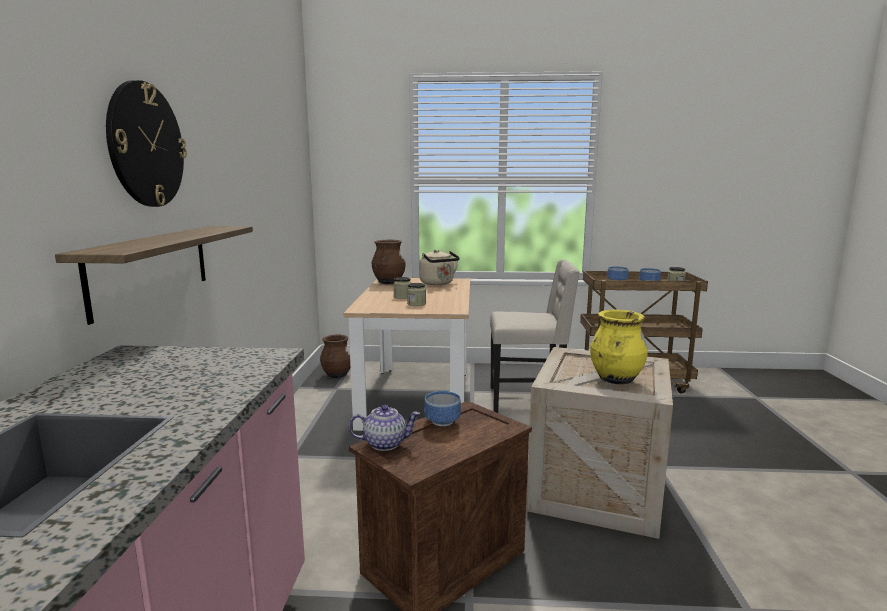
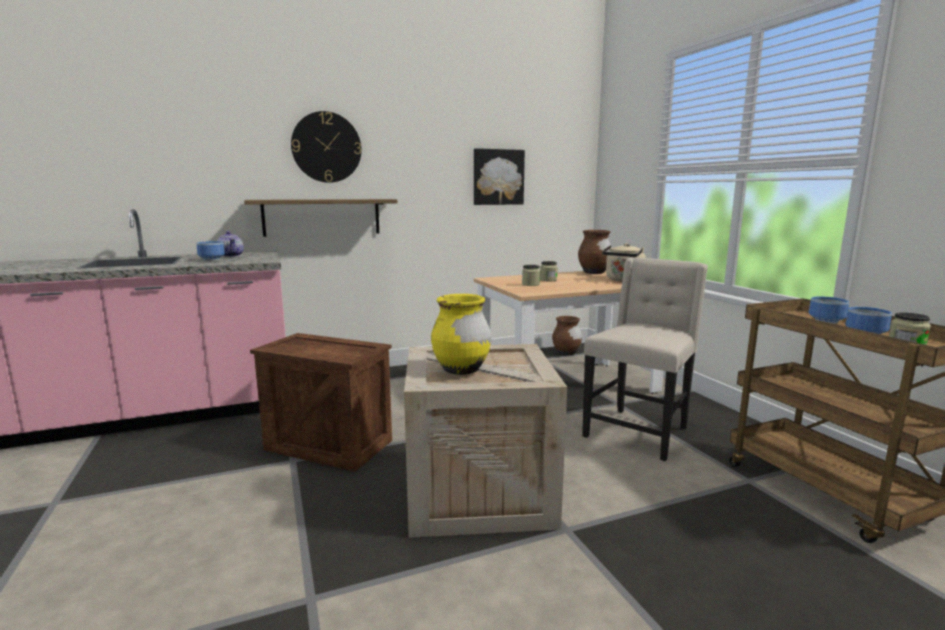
camera: 65 degrees right, 0 degrees up
teapot [348,405,420,451] -> teapot moved to [217,231,244,257]
bowl [424,391,461,426] -> bowl moved to [196,241,225,261]
beige chair [490,260,580,413] -> beige chair turned 120 degrees counterclockwise [582,258,708,461]
none -> picture [474,148,525,205]

